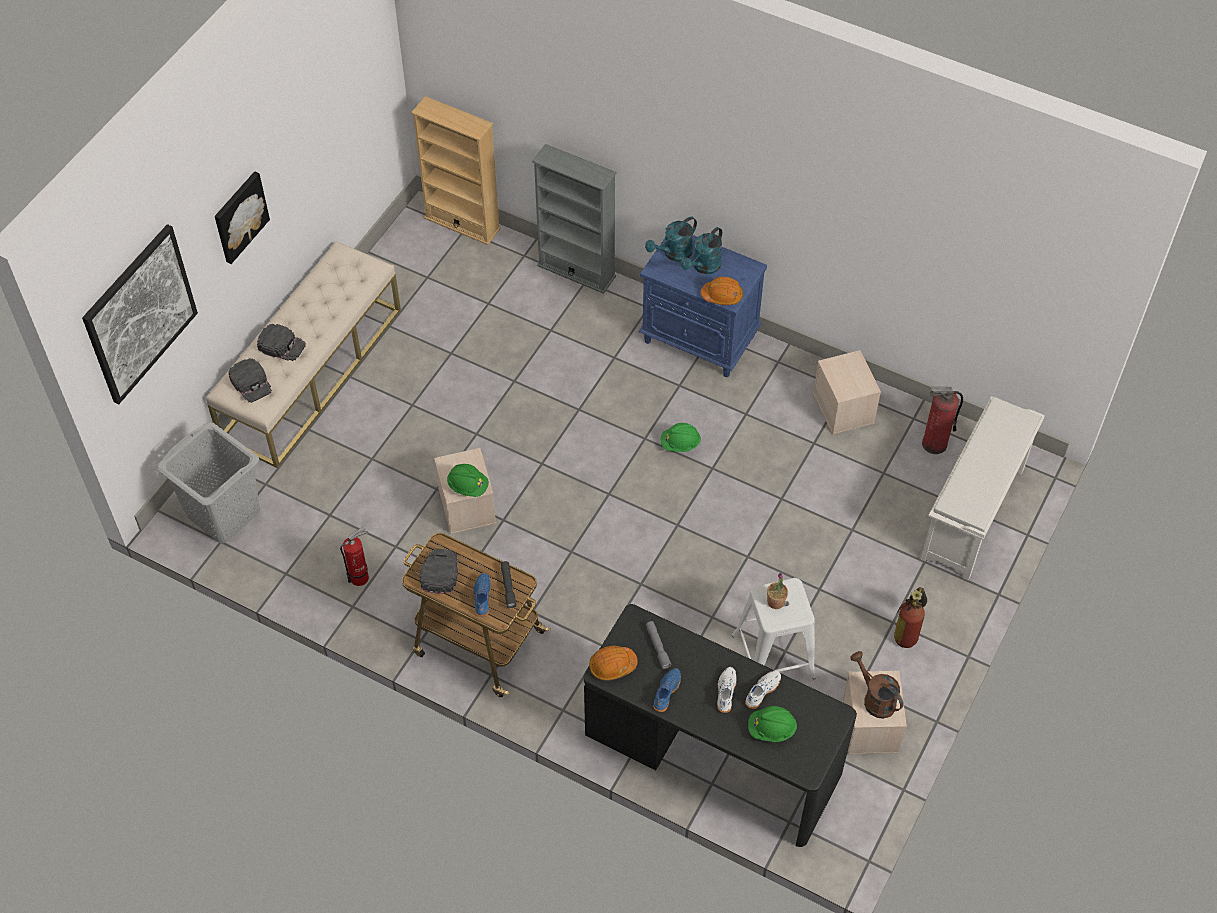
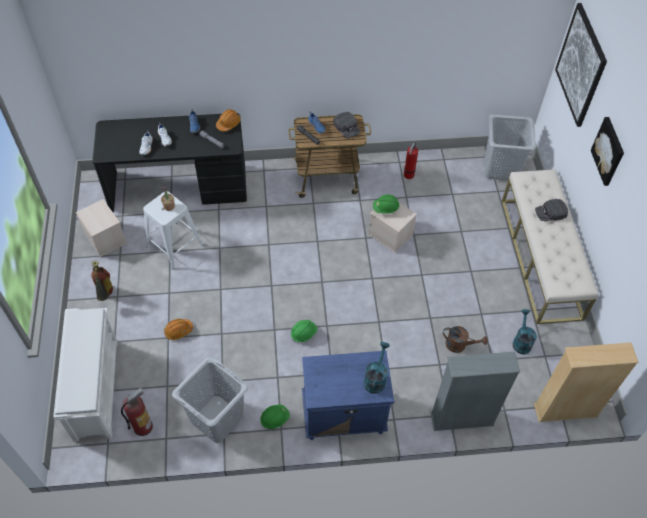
camera: 145 degrees right, 0 degrees up
black cap [228,358,272,403] -> none
turquoise watering can [681,227,722,274] -> turquoise watering can moved to [513,309,537,354]
orange hard hat [701,277,743,305] -> orange hard hat moved to [164,319,193,340]
green hard hat [748,706,797,742] -> green hard hat moved to [260,404,290,429]
beige storage box [813,350,881,434] -> grey laundry basket [172,357,249,443]
brown watering can [850,651,904,719] -> brown watering can moved to [443,326,488,353]

